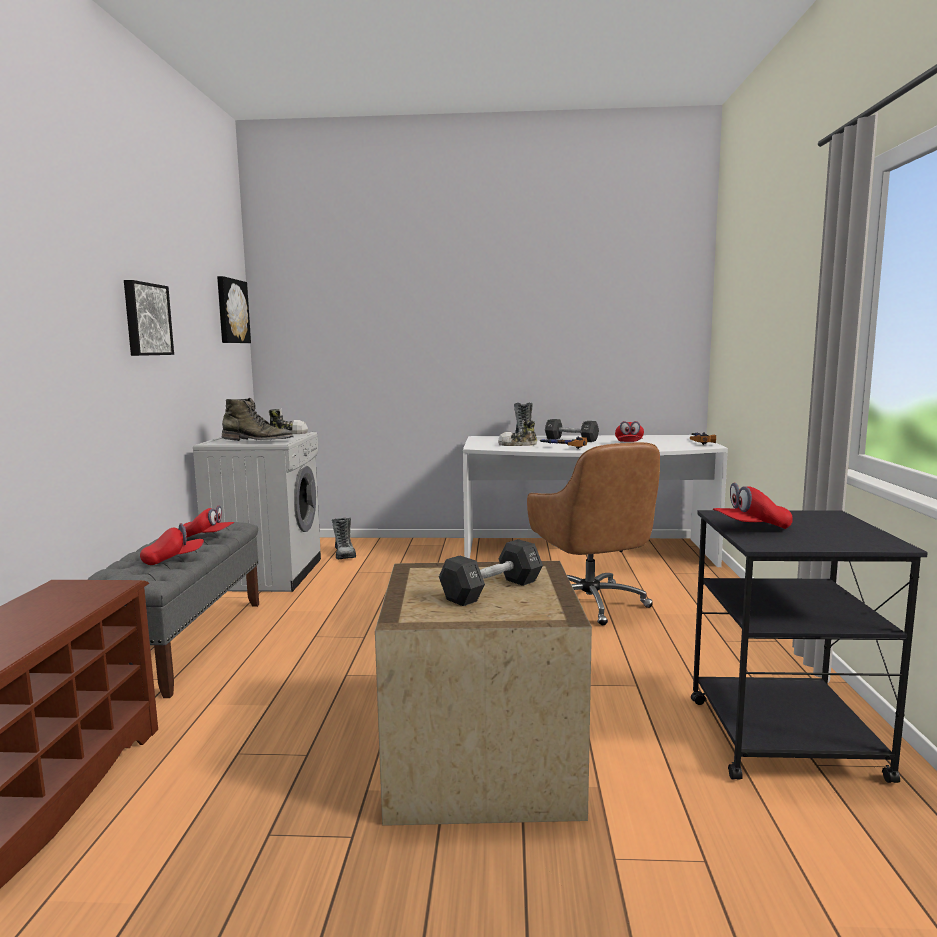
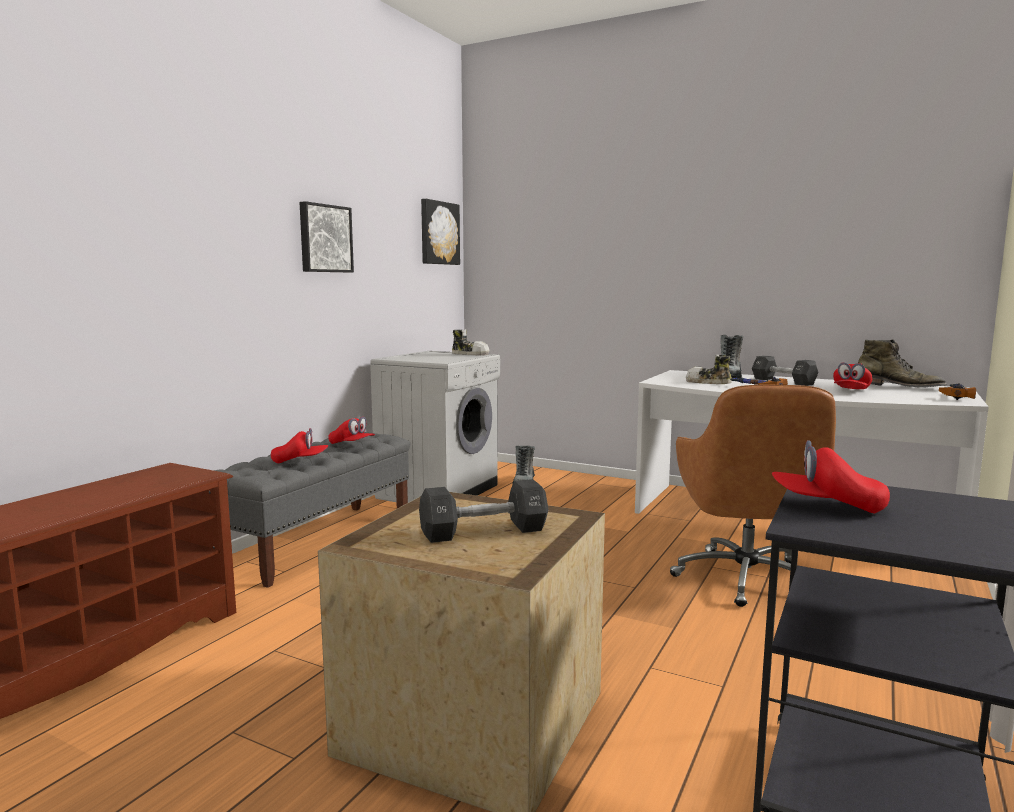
camera: 25 degrees right, 0 degrees up
green boot [222,398,294,441] -> green boot moved to [858,339,947,388]

